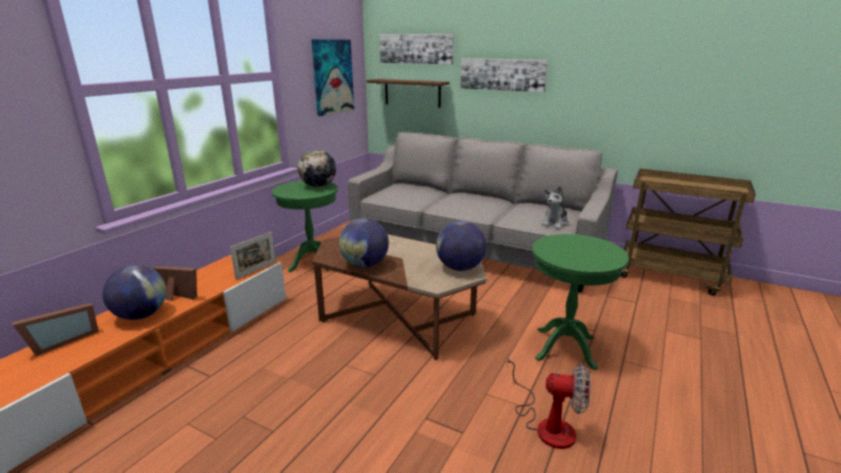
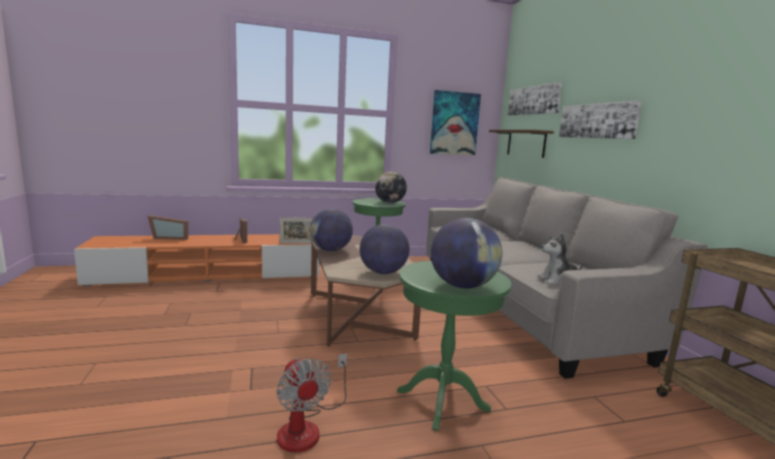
camera: 45 degrees right, 10 degrees down
globe [102,265,166,320] -> globe moved to [431,218,503,288]

